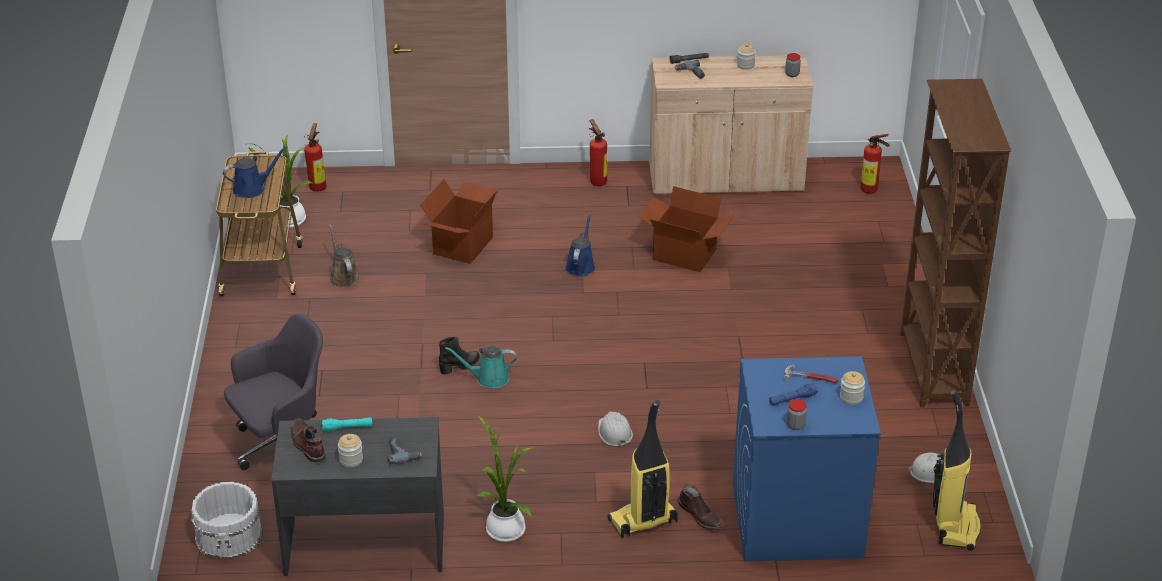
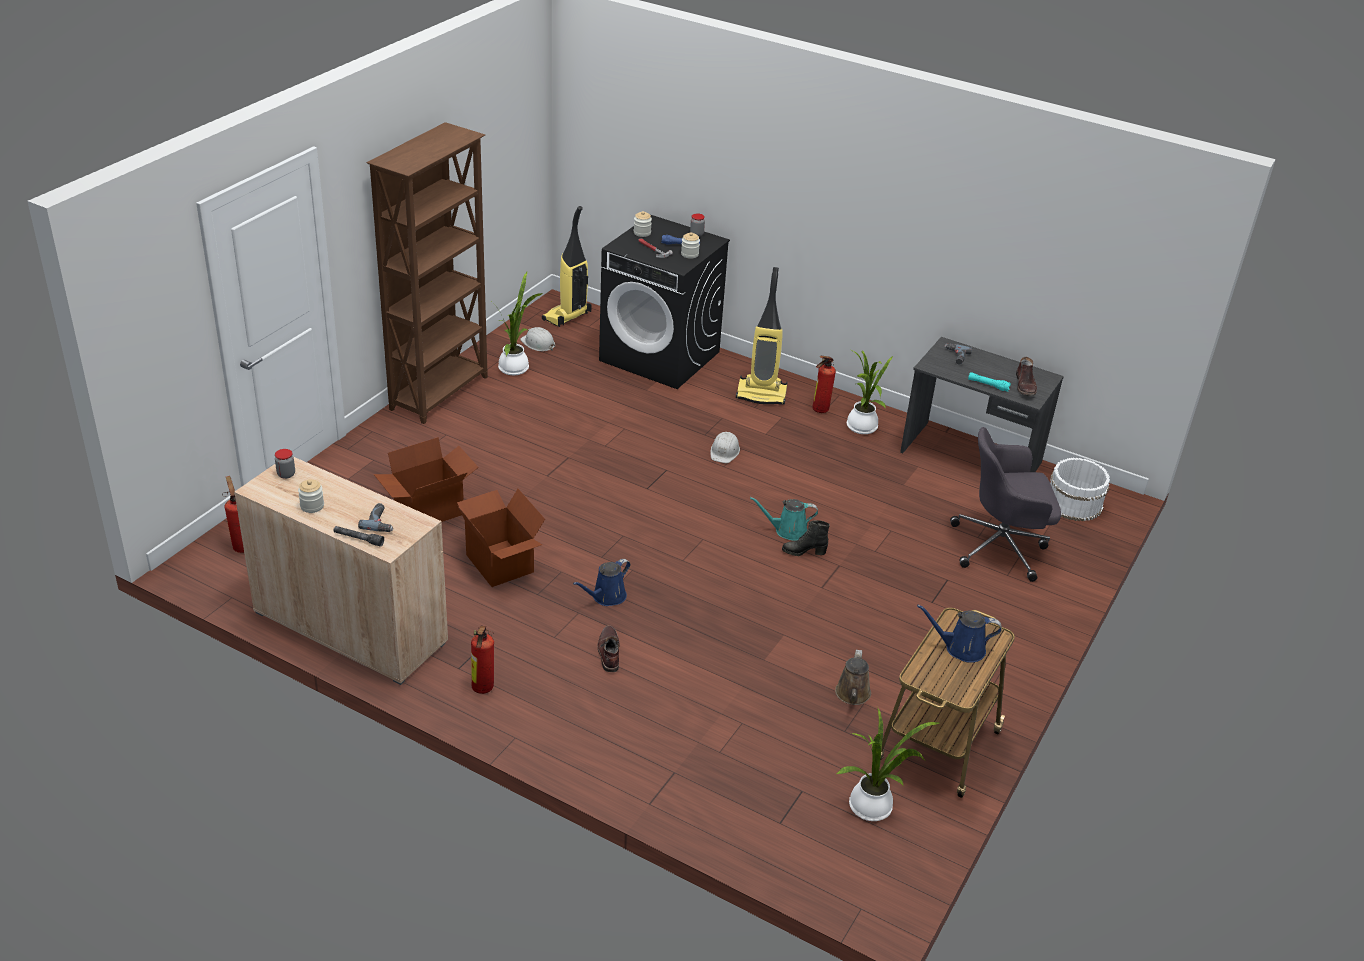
camera: 150 degrees left, 0 degrees up
fire extinguisher [304,123,327,192] -> fire extinguisher moved to [812,355,836,413]
jar [338,434,363,467] -> jar moved to [681,232,700,259]
cardboard box [420,179,499,264] -> cardboard box moved to [374,437,479,522]
turquoise watering can [445,346,517,389] -> turquoise watering can turned 150 degrees clockwise [750,497,818,541]
brown boot [678,484,723,530] -> brown boot moved to [598,625,619,672]
blue washing machine [733,356,881,562] -> black washing machine [599,215,730,389]
none -> potted plant [490,272,543,375]

